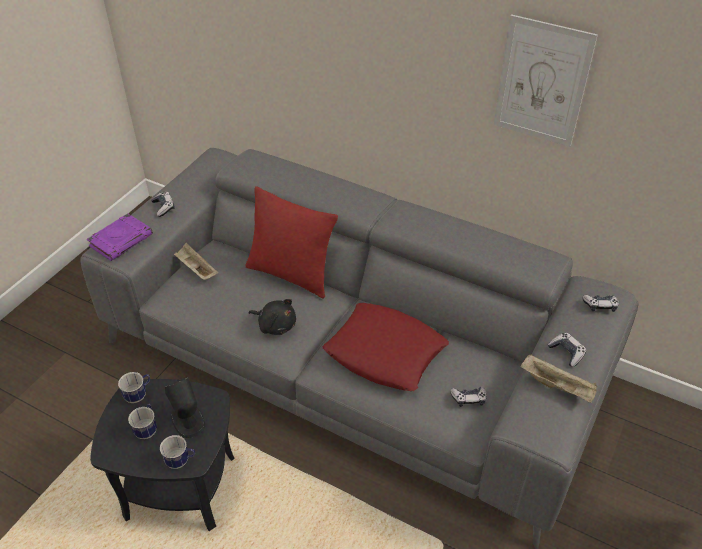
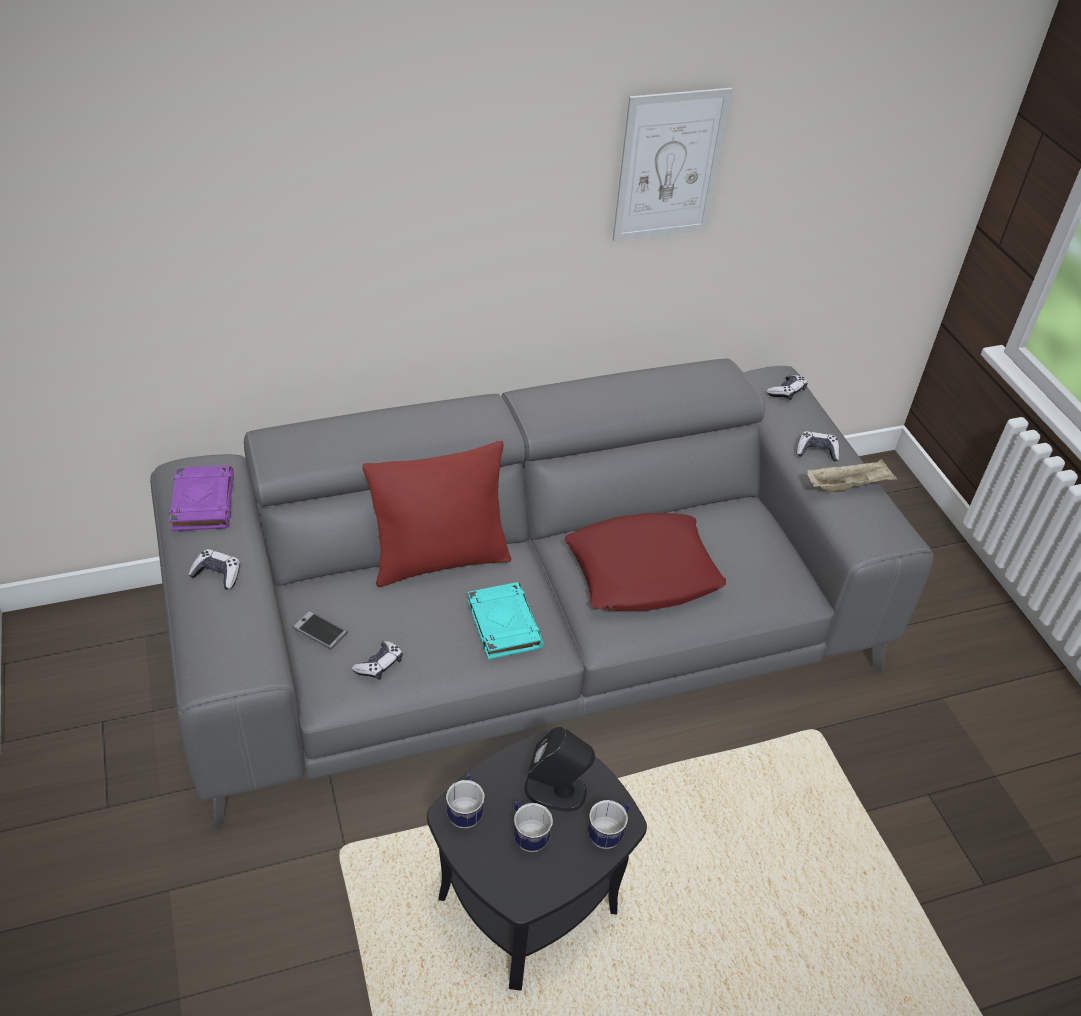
camera: 50 degrees left, 0 degrees up
purple book [87,213,153,261] -> purple book moved to [169,465,234,531]
beige tray [174,243,218,280] -> phone [292,610,348,649]
black plush toy [249,299,296,335] -> turquoise book [467,582,544,660]
game controller [450,386,487,407] -> game controller moved to [352,641,403,680]

